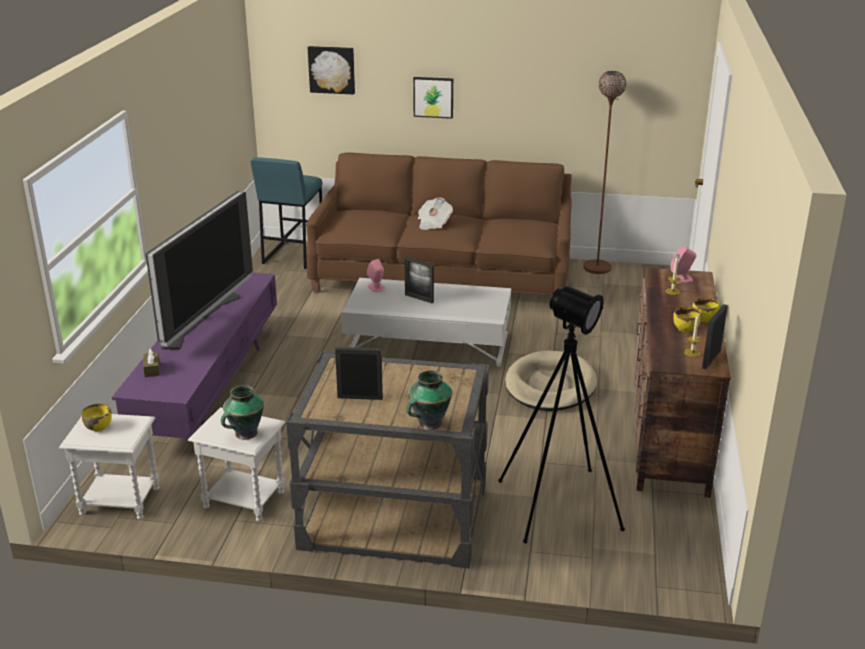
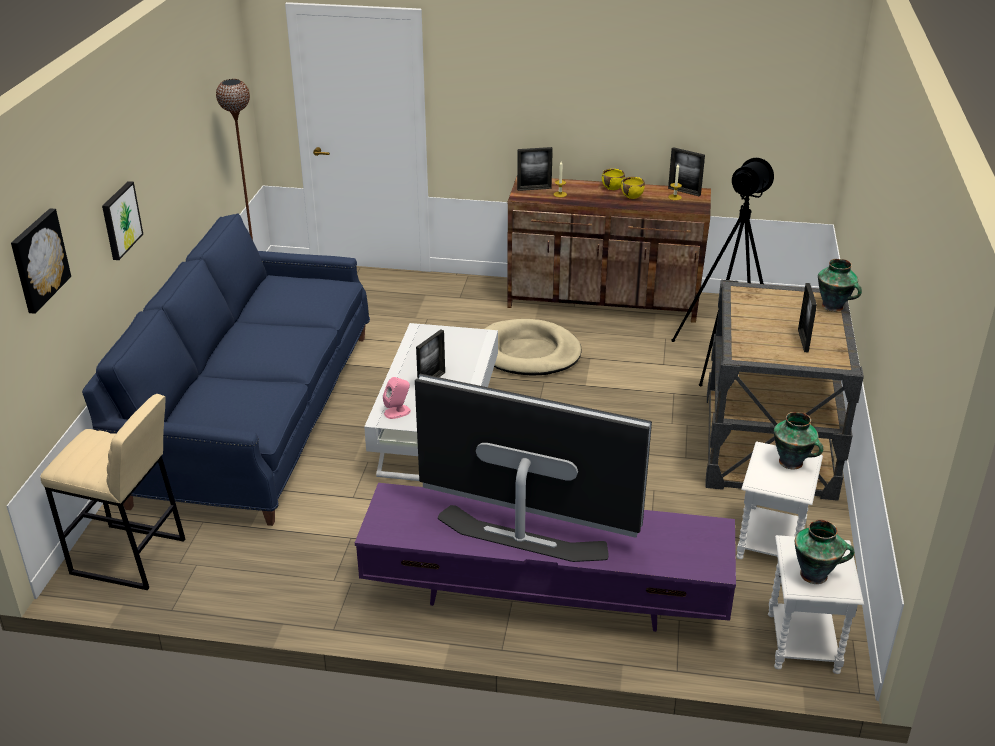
camera: 90 degrees left, 5 degrees up
yellow bowl [81,403,112,431] -> vase [795,520,854,584]
brown tissue box [143,349,160,377] -> none
turquoise stool [251,157,322,269] -> beige stool [40,394,185,590]
brown sofa [306,152,572,295] -> blue sofa [82,213,370,526]
newspaper [418,198,453,230] -> none
pink speaker [670,246,697,283] -> picture frame [517,147,553,191]

